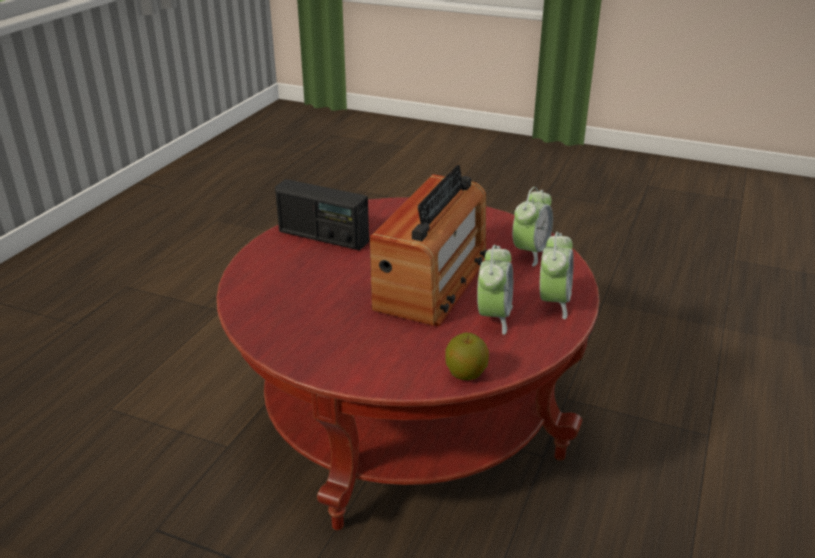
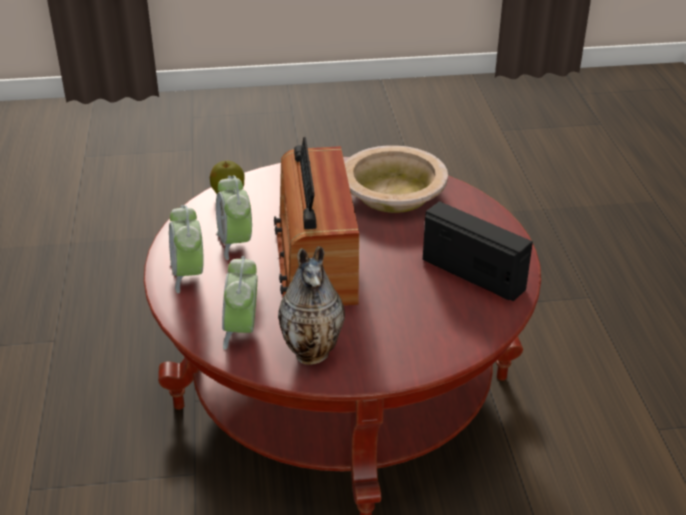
camera: 150 degrees right, 5 degrees up
radio [275,179,369,250] -> radio turned 45 degrees clockwise [423,202,533,301]
none -> vase [278,246,345,365]
none -> beige bowl [344,145,448,213]

